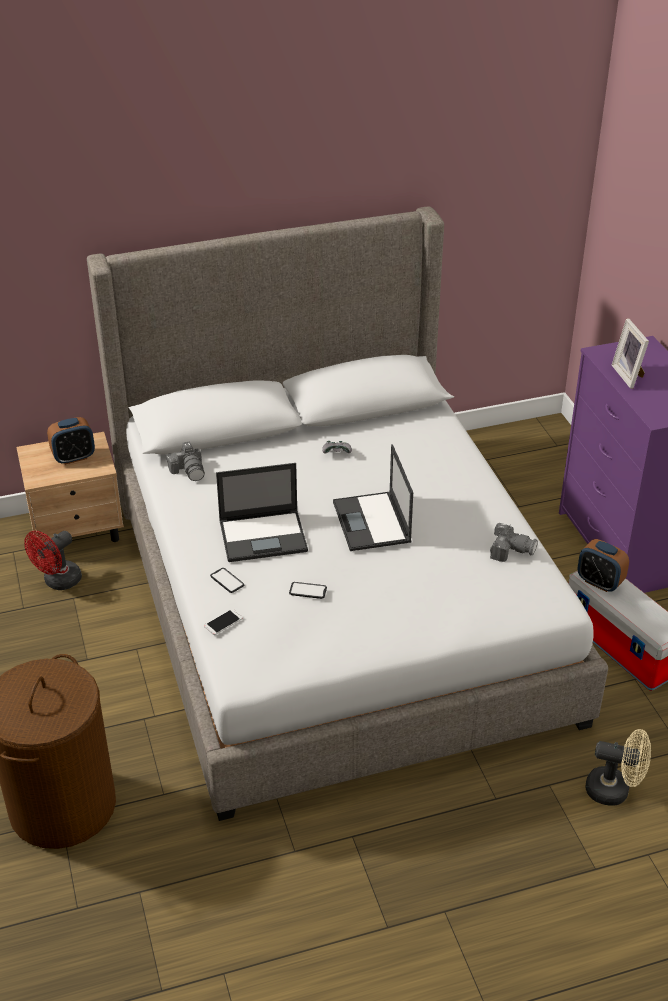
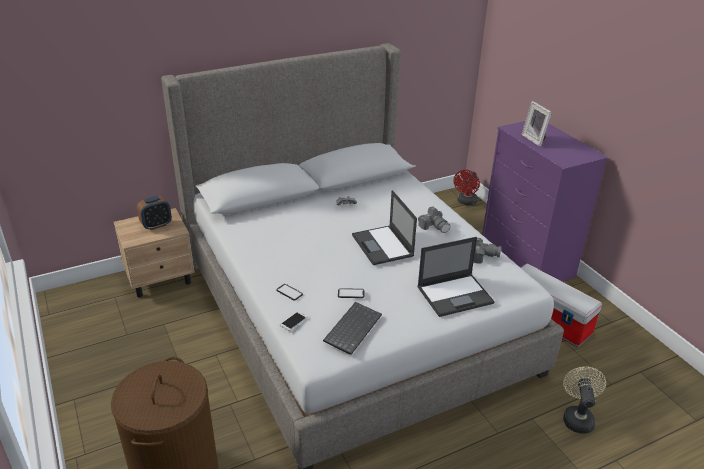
camera: 10 degrees left, 5 degrees down
red fan [24,531,82,590] -> red fan moved to [454,169,480,206]
camera [166,442,205,481] -> camera moved to [418,206,450,233]
laptop [216,463,308,562] -> laptop moved to [417,237,495,317]
alarm clock [578,539,629,592] -> none
beige fan [586,729,651,805] -> beige fan turned 90 degrees counterclockwise [563,367,606,433]
none -> keyboard [323,302,382,355]

